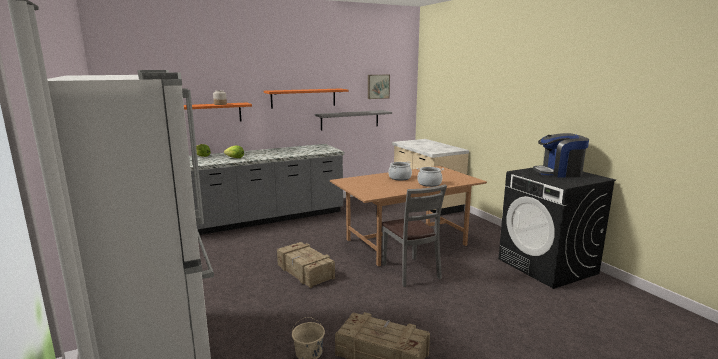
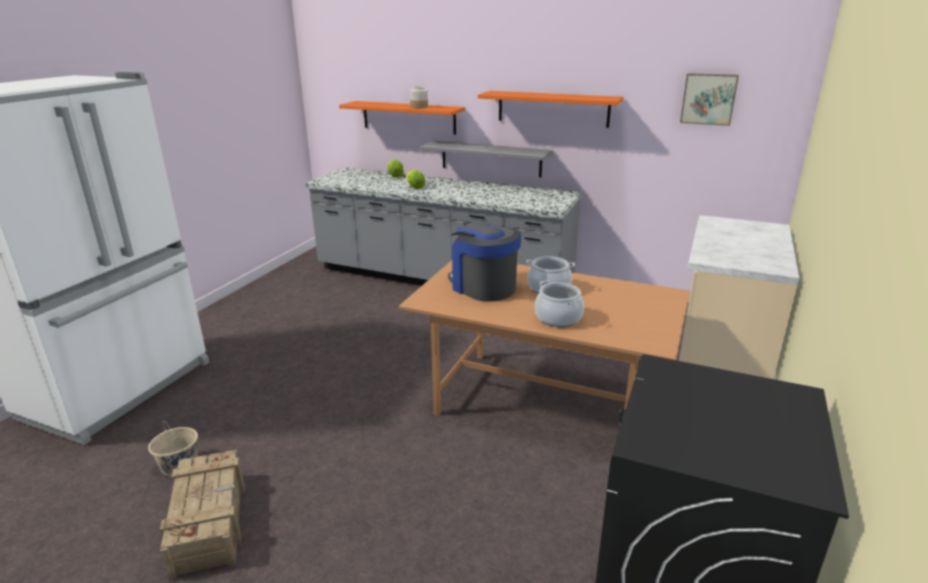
camera: 50 degrees right, 10 degrees up
crate [277,242,335,288] -> none
grey shelf [315,110,392,130] -> grey shelf moved to [420,141,553,177]
grey chair [382,185,447,287] -> none
coffee machine [533,133,589,178] -> coffee machine moved to [448,222,522,302]

